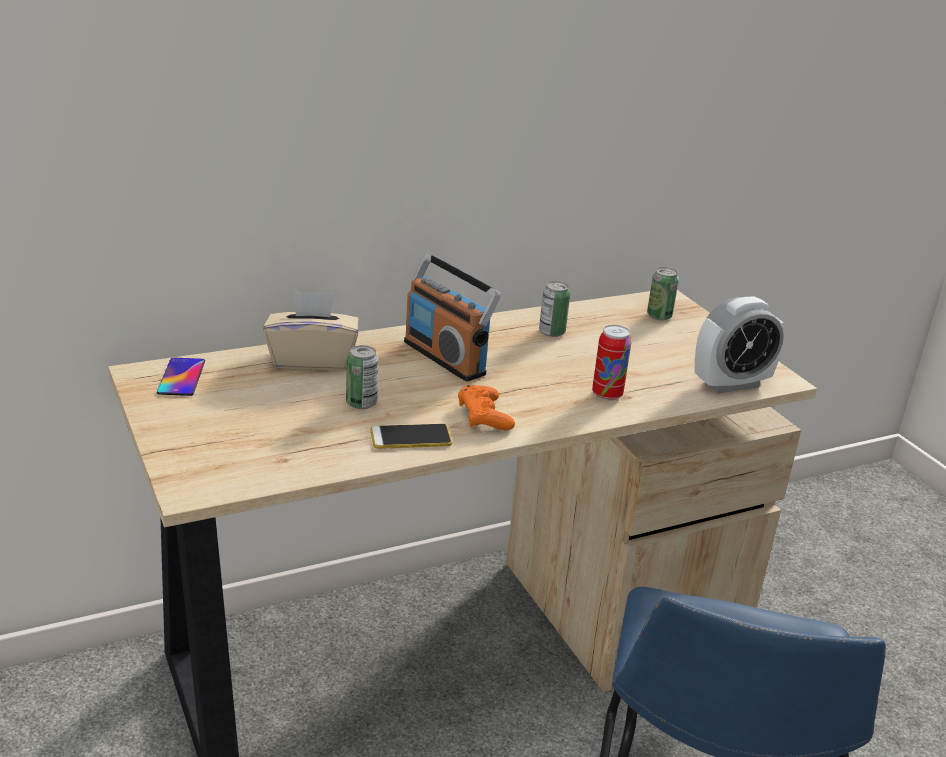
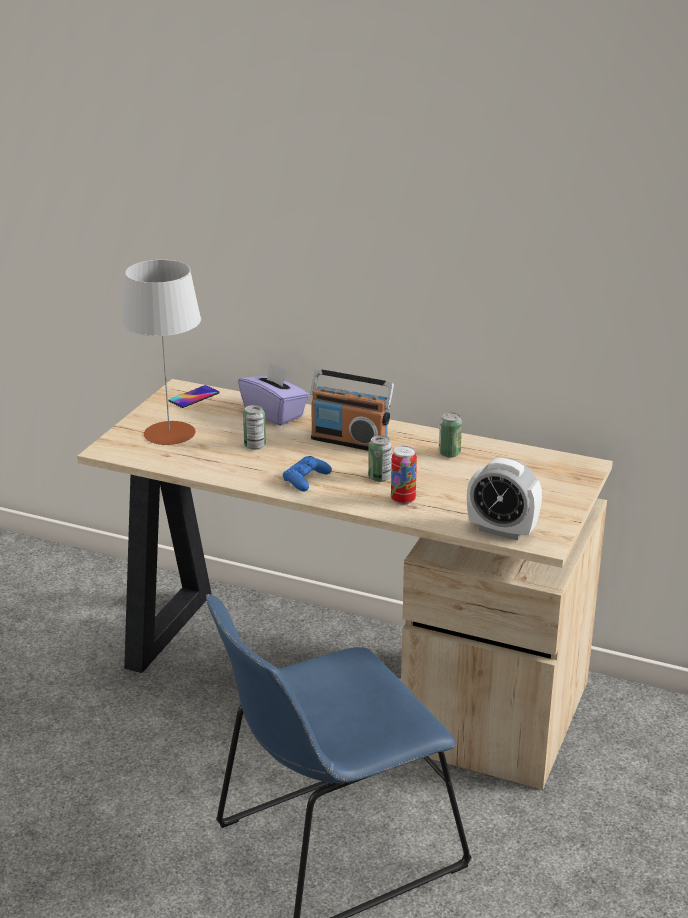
camera: 50 degrees right, 0 degrees up
beige tissue box [263,291,359,371] -> purple tissue box [238,362,309,426]
phone [370,424,452,449] -> none
radio [404,253,501,382] -> radio turned 75 degrees counterclockwise [310,369,394,451]
orange game controller [458,385,515,430] -> blue game controller [283,456,332,492]
can [647,267,679,321] -> can moved to [368,435,392,482]
none -> grey table lamp [122,260,201,445]

